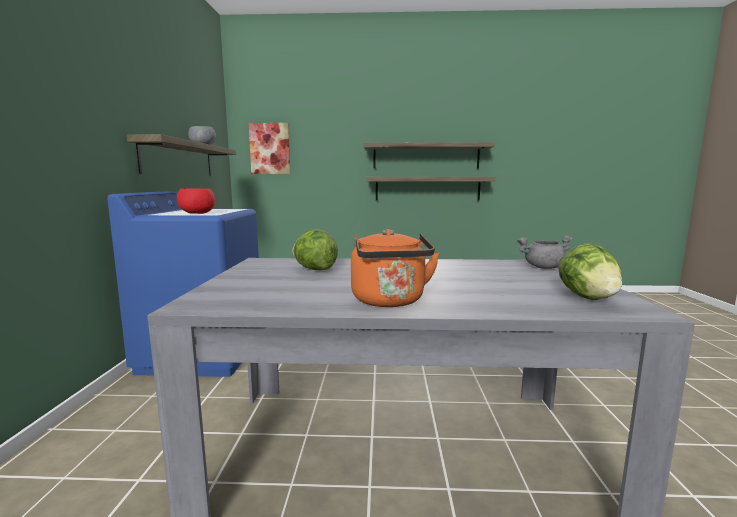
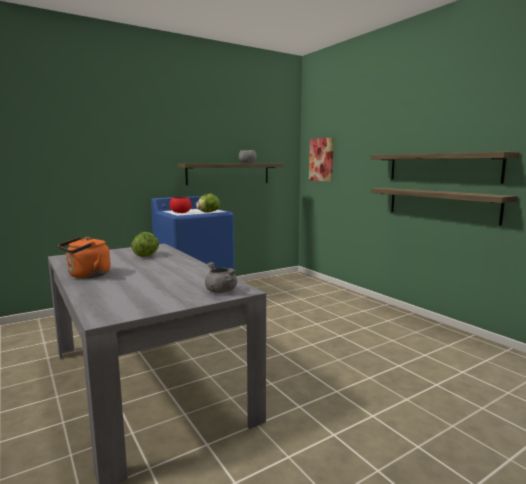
camera: 55 degrees right, 0 degrees up
lettuce [558,243,622,300] -> lettuce moved to [196,194,220,212]

